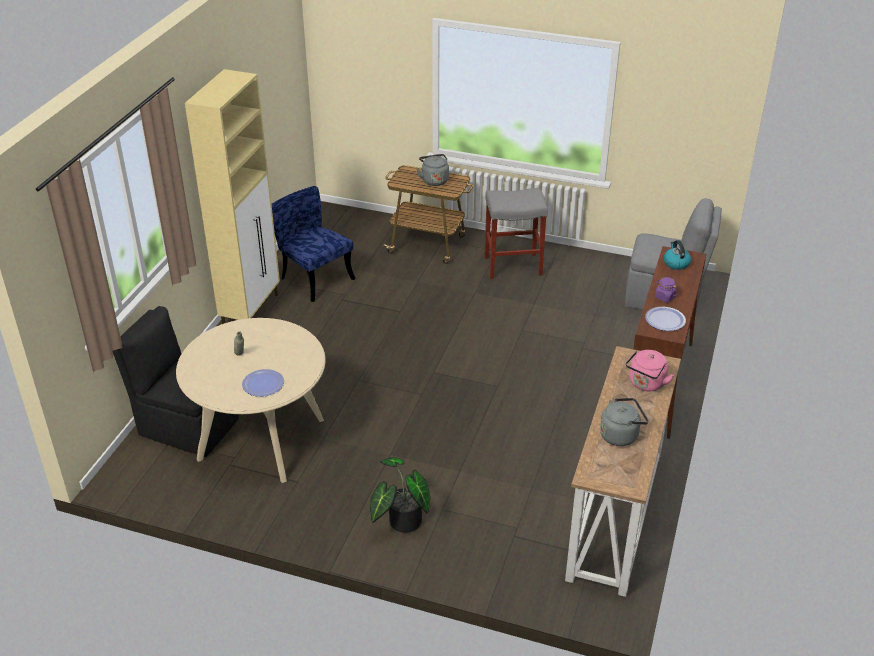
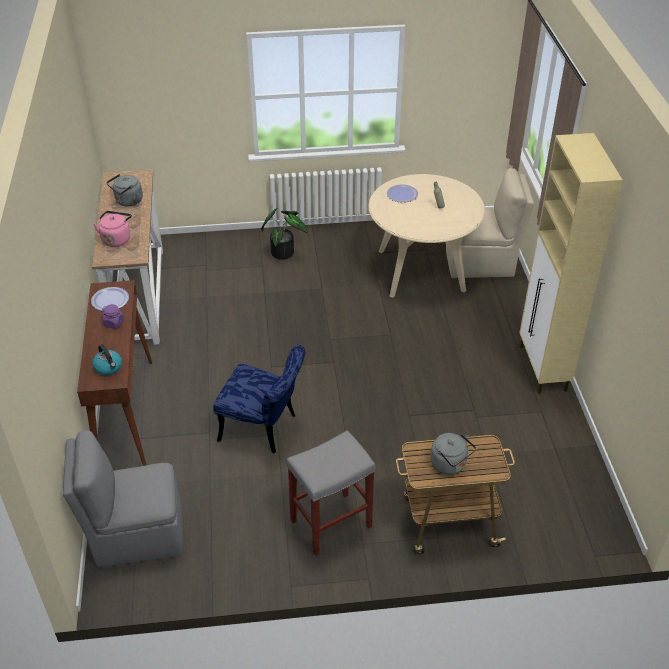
camera: 155 degrees right, 5 degrees up
black chair [112,306,239,457] -> beige chair [446,168,534,278]
blue chair [272,186,356,302] -> blue chair moved to [213,345,306,453]

